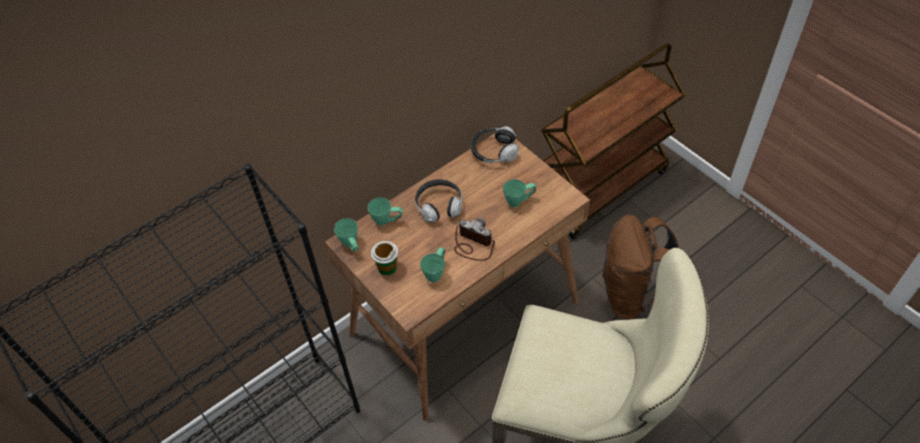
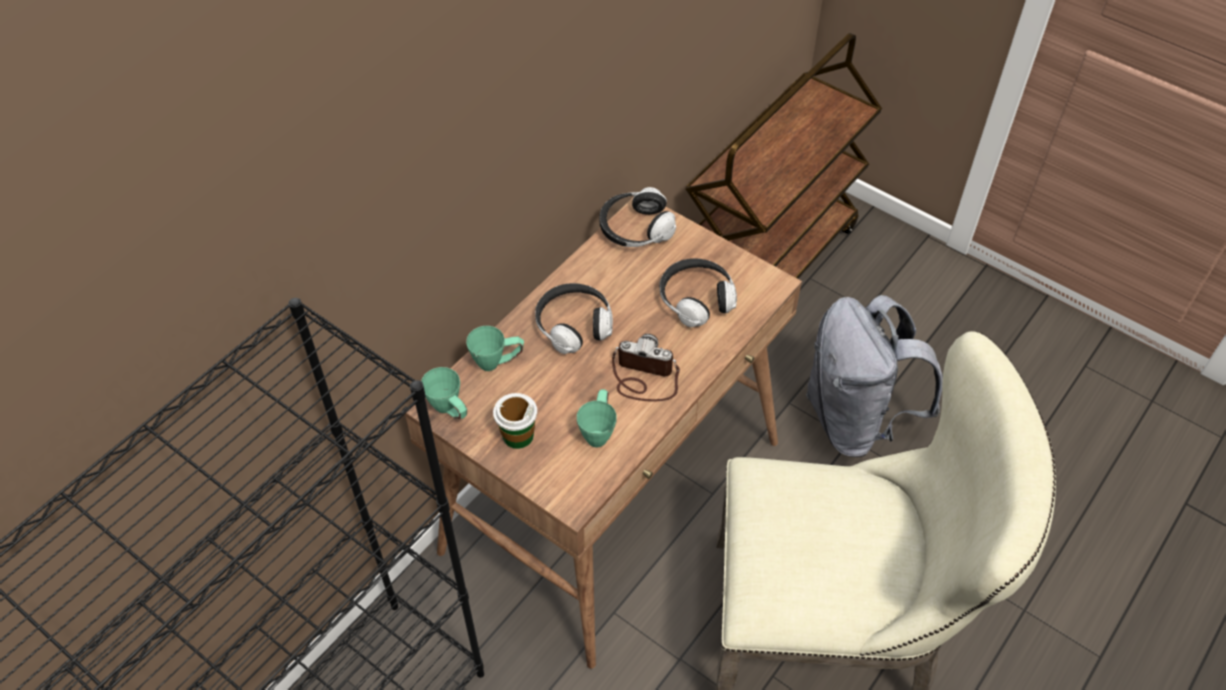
camera: 15 degrees left, 0 degrees up
green mug [503,179,536,207] -> headphones [659,258,737,327]
brown backpack [601,215,678,320] -> grey backpack [806,295,943,457]

